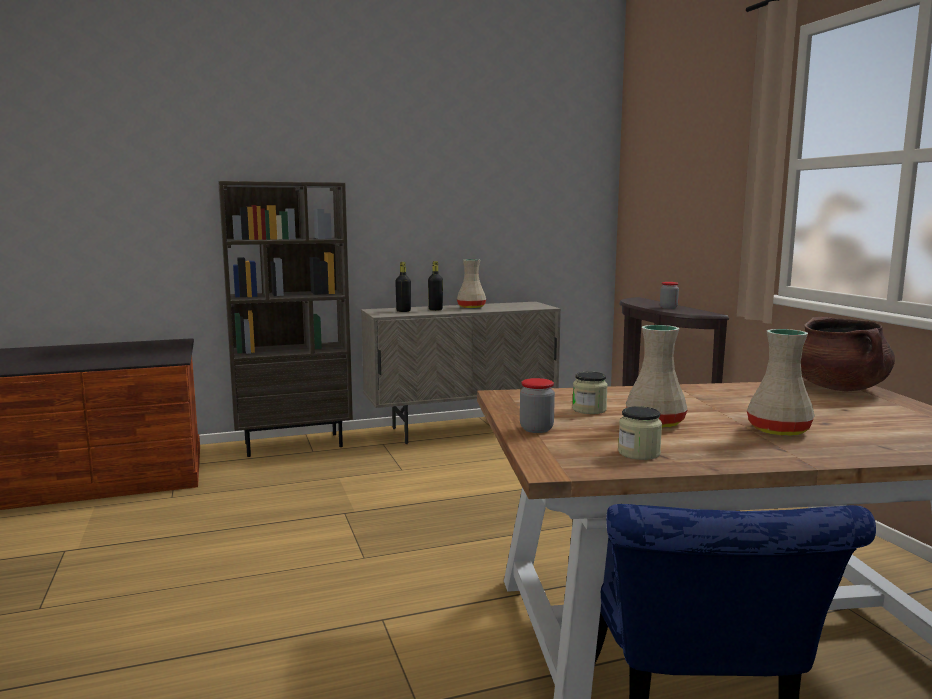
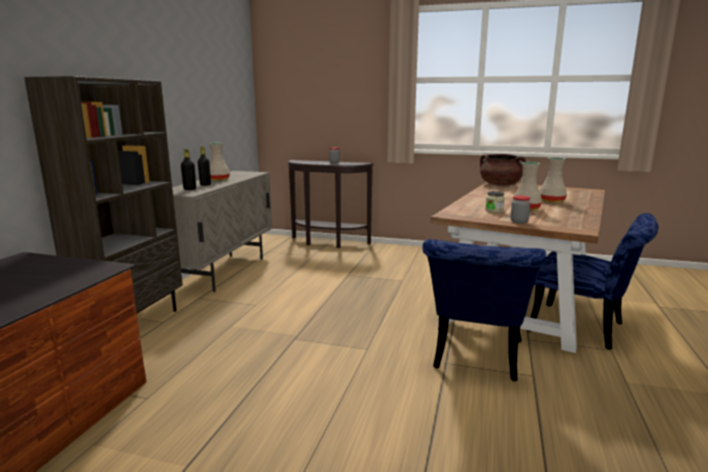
camera: 55 degrees left, 5 degrees up
jar [618,406,662,460] -> none
none -> blue chair [422,239,546,381]

